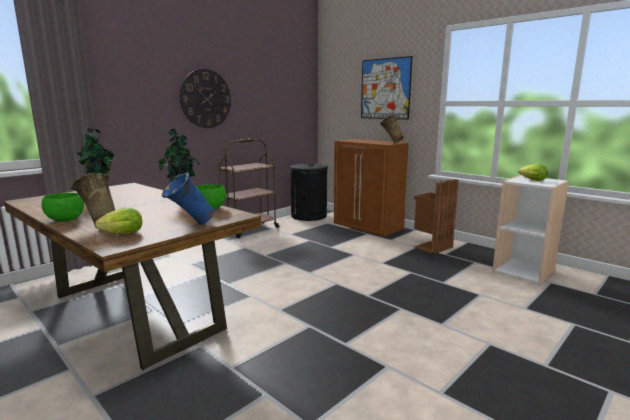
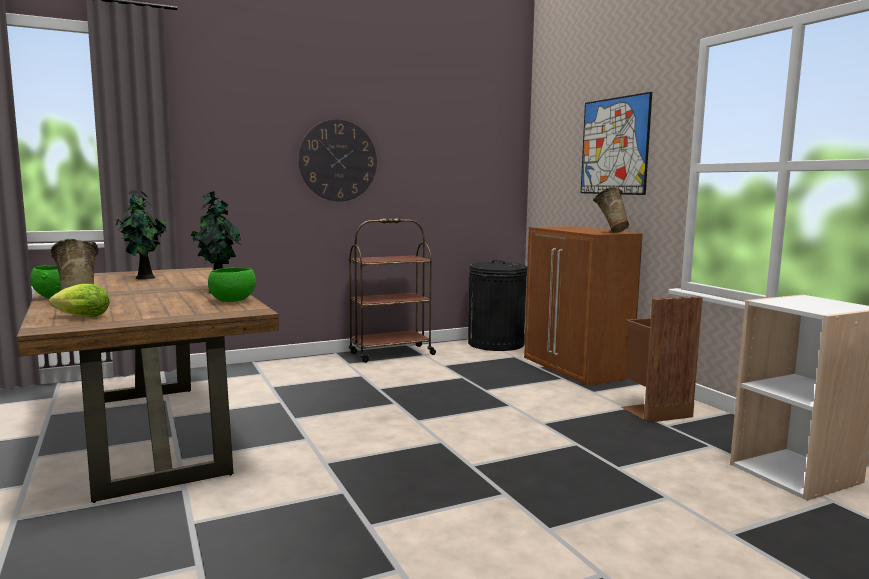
camera: 20 degrees right, 5 degrees down
blue vase [162,172,215,225] -> none
lettuce [518,164,548,181] -> none

